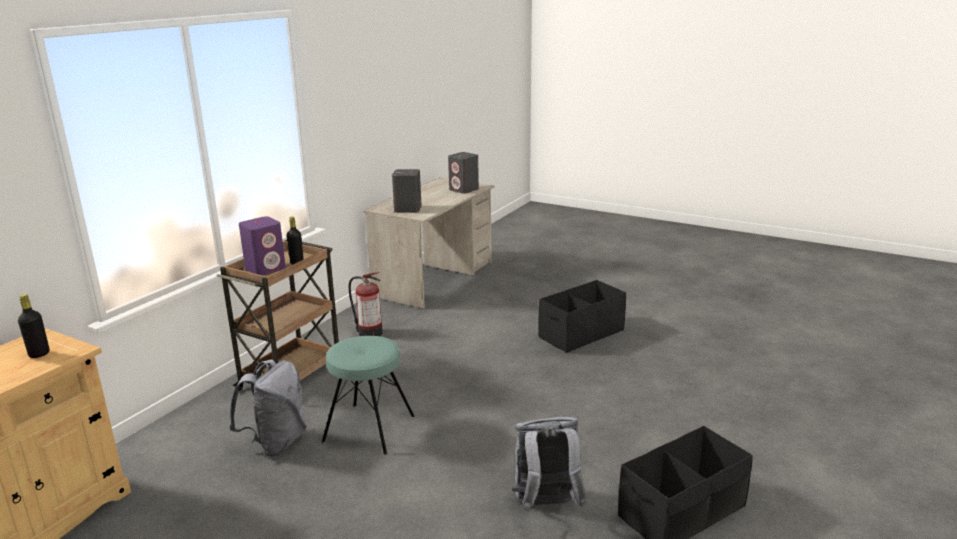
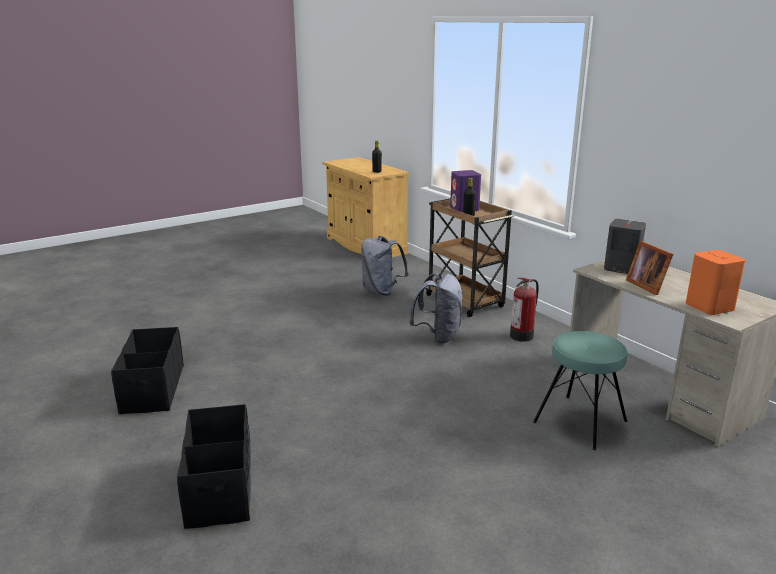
camera: 115 degrees right, 0 degrees up
turquoise stool [322,336,415,455] -> turquoise stool moved to [533,331,627,450]
grey speaker [448,152,479,194] -> orange speaker [686,250,745,315]
grey backpack [512,417,587,512] -> grey backpack moved to [409,273,463,344]
black storage box [538,280,626,353] -> black storage box moved to [177,404,251,529]
none -> picture frame [626,241,673,295]

